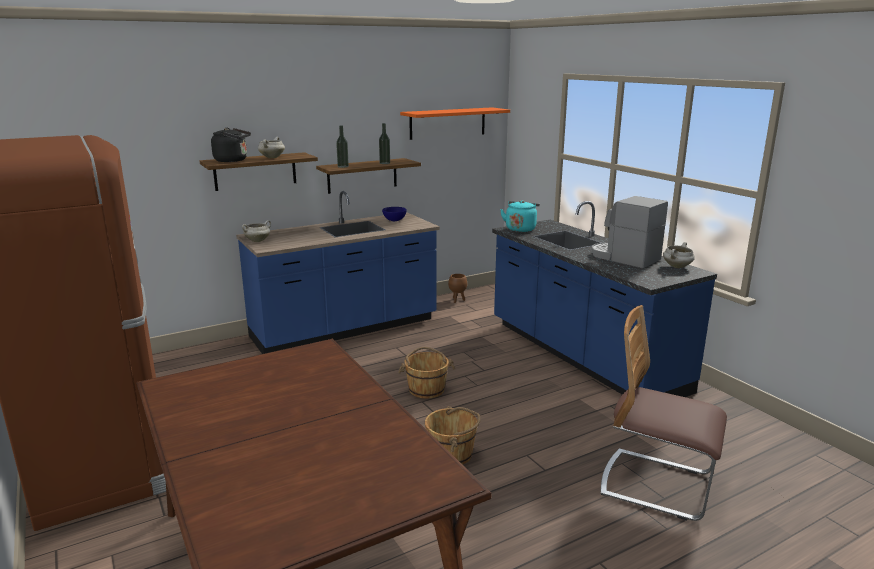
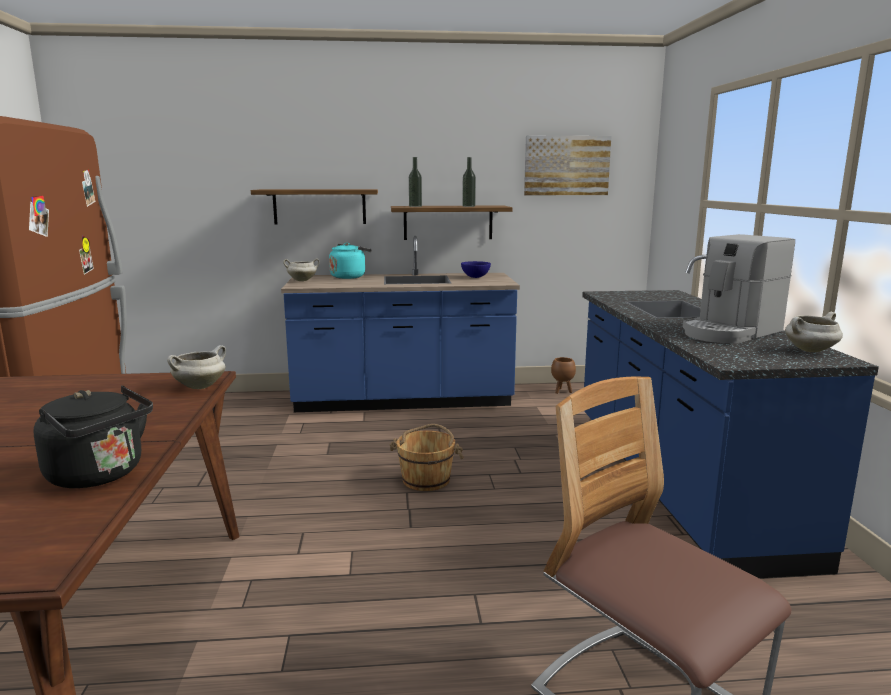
camera: 25 degrees right, 5 degrees down
black kettle [211,128,251,162] -> black kettle moved to [33,386,153,488]
white cooking pot [258,137,285,158] -> white cooking pot moved to [167,345,226,389]
orange shelf [400,107,510,140] -> picture [524,136,612,195]
brown bucket [425,406,481,465] -> none
turquoise kettle [500,200,540,232] -> turquoise kettle moved to [329,243,372,279]
coffee machine [592,196,668,268] -> coffee machine turned 105 degrees counterclockwise [683,234,795,343]

